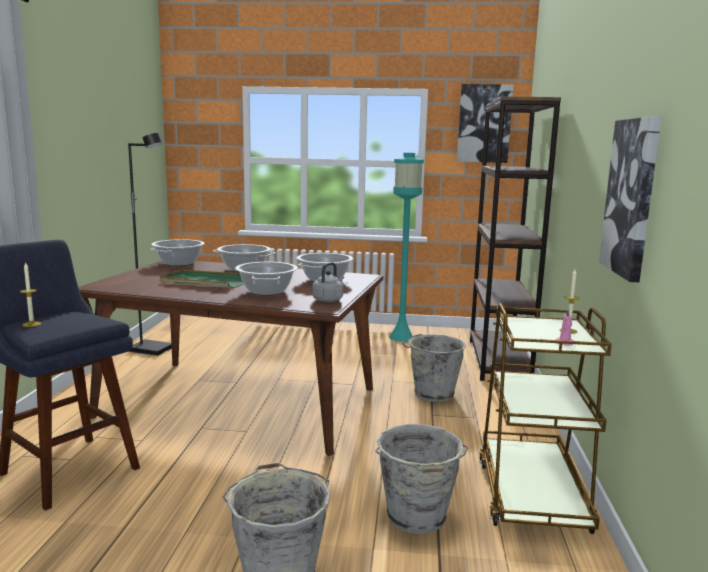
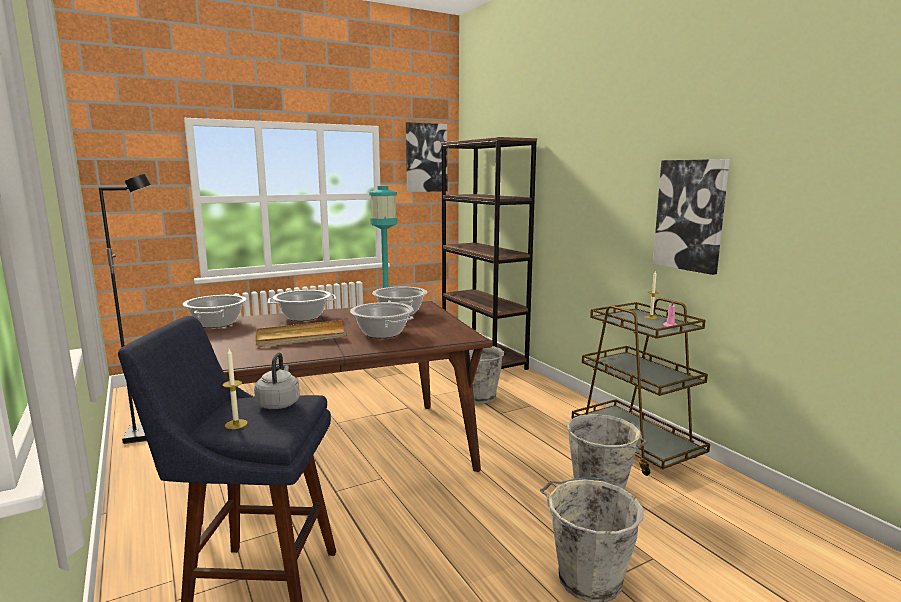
camera: 35 degrees left, 0 degrees up
green tray [160,269,244,288] -> beige tray [256,320,347,347]
grey kettle [312,262,344,302] -> grey kettle moved to [254,352,300,409]

